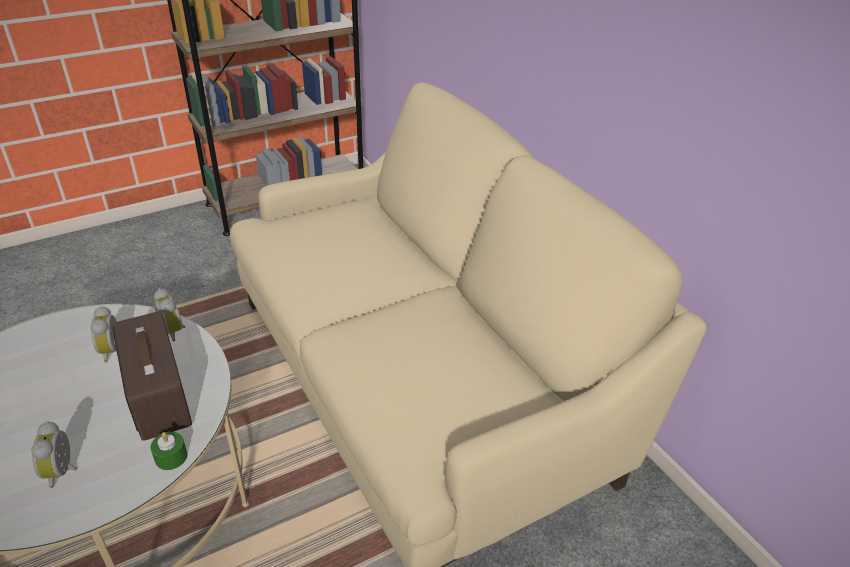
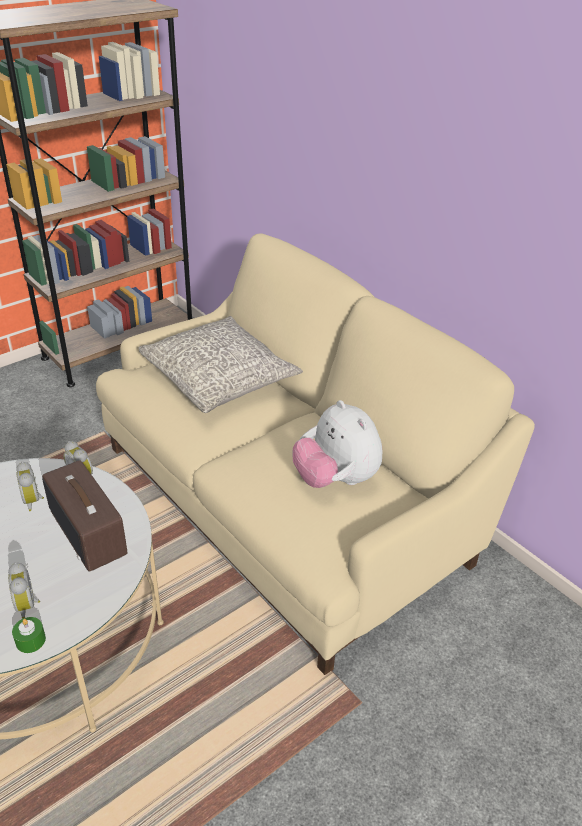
camera: 10 degrees left, 0 degrees up
green candle [151,432,187,470] -> green candle moved to [12,617,46,653]
none -> grey pillow [138,316,303,413]
none -> plush toy [292,400,382,488]

